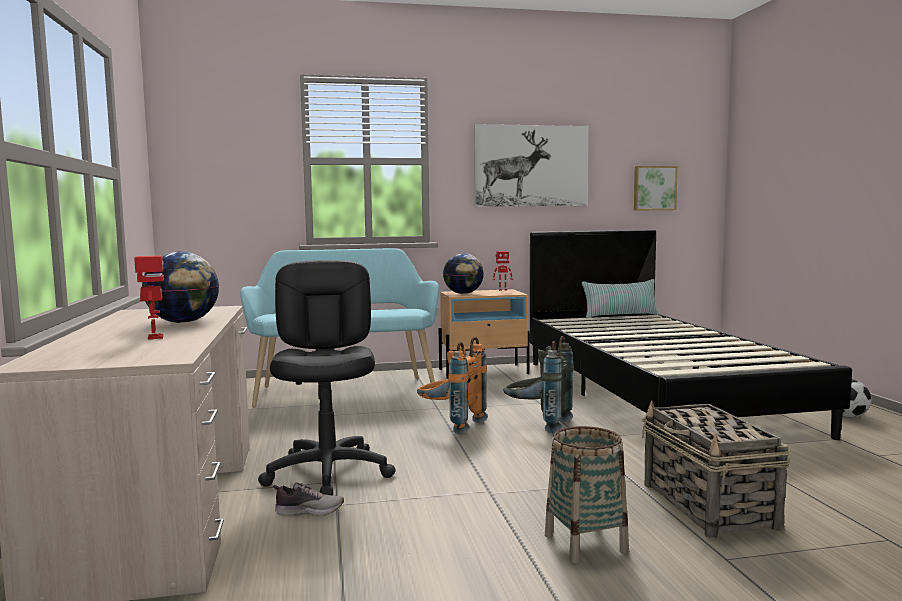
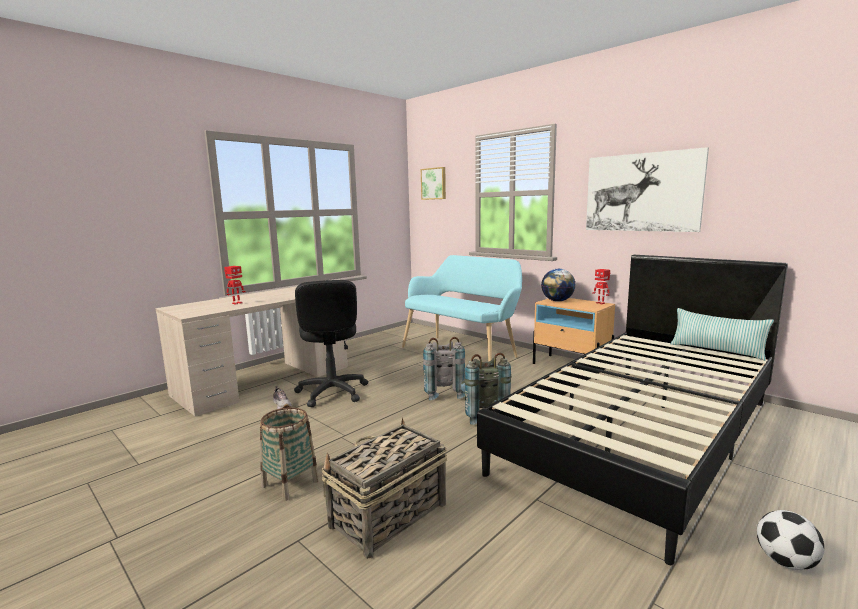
camera: 55 degrees right, 5 degrees up
globe [142,251,219,323] -> none
black office chair [258,260,396,496] -> black office chair turned 120 degrees clockwise [294,280,368,407]
orange backpack [417,337,488,434] -> grey backpack [423,337,465,401]
picture [634,166,678,211] -> picture moved to [421,167,446,200]

